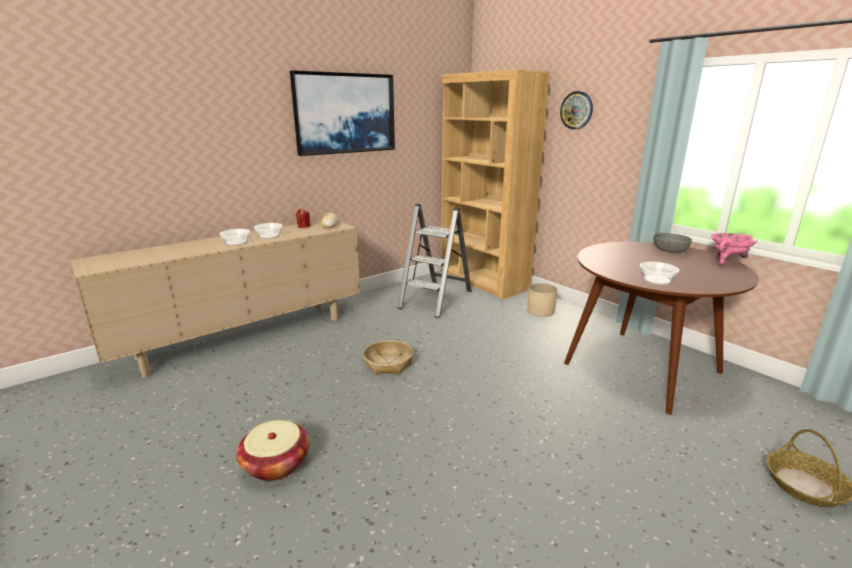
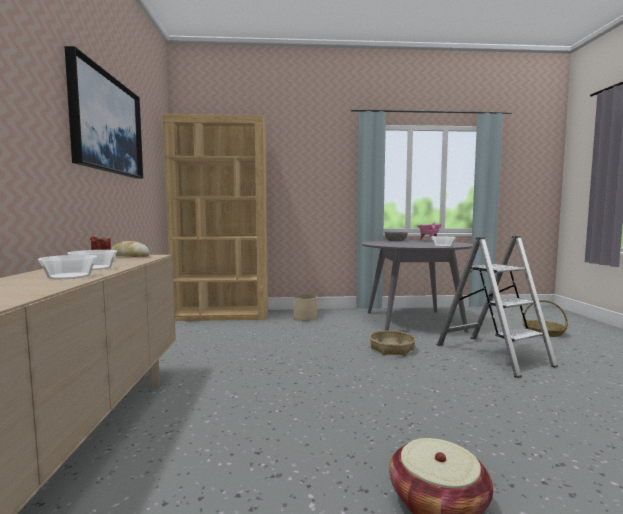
camera: 55 degrees left, 15 degrees down
basket [363,340,413,375] -> basket moved to [370,330,415,356]
grey step ladder [397,204,472,318] -> grey step ladder moved to [437,236,558,378]
wall clock [560,91,593,129] -> none
brown dining table [564,241,759,414] -> grey dining table [362,240,473,333]

